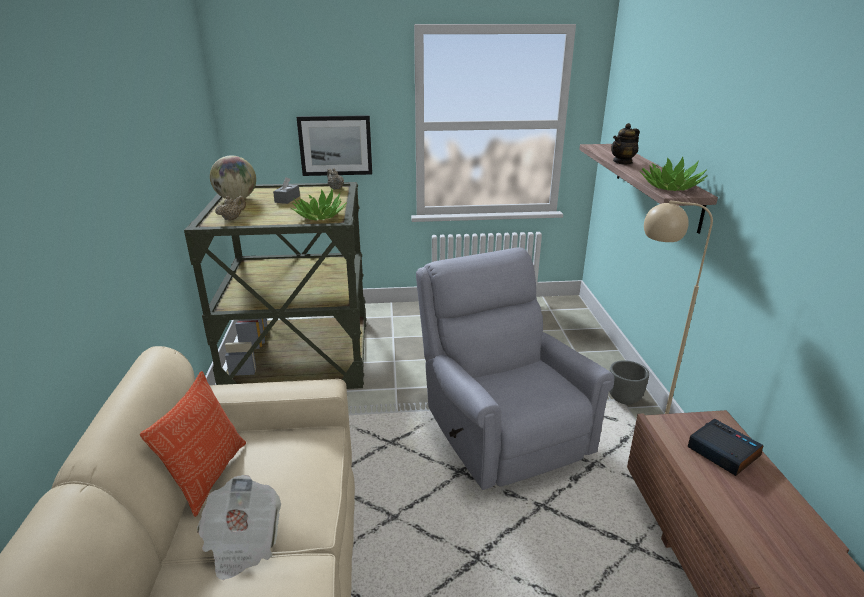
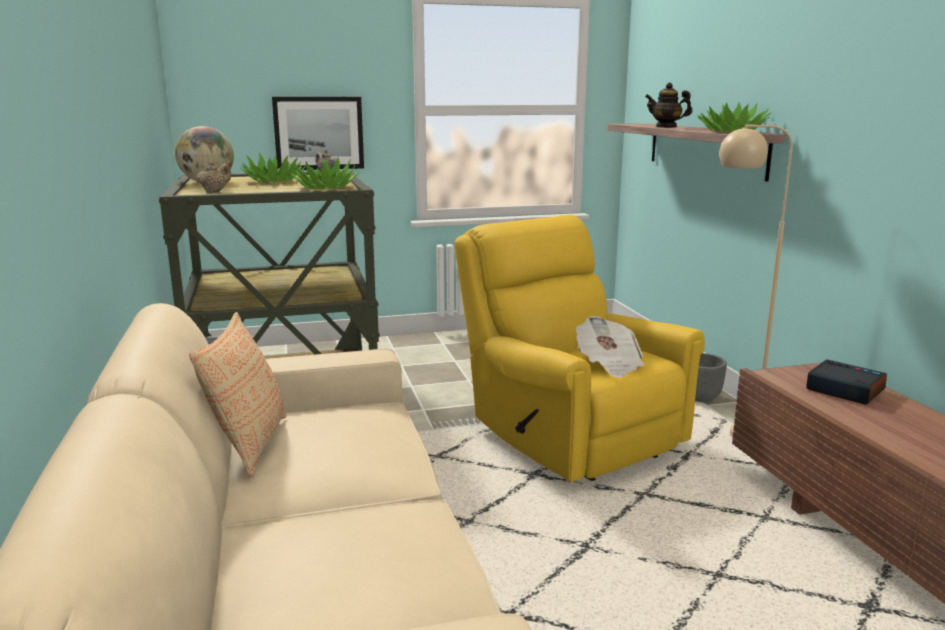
camera: 10 degrees left, 10 degrees down
orange pillow [140,371,246,517] -> beige pillow [189,312,287,478]
newspaper [197,475,281,580] -> newspaper moved to [576,316,645,378]
grey tissue box [273,177,300,204] -> potted plant [240,153,306,182]
grey armchair [416,247,614,490] -> yellow armchair [454,215,705,482]
teapot [611,123,639,165] -> teapot turned 60 degrees clockwise [645,83,692,128]

